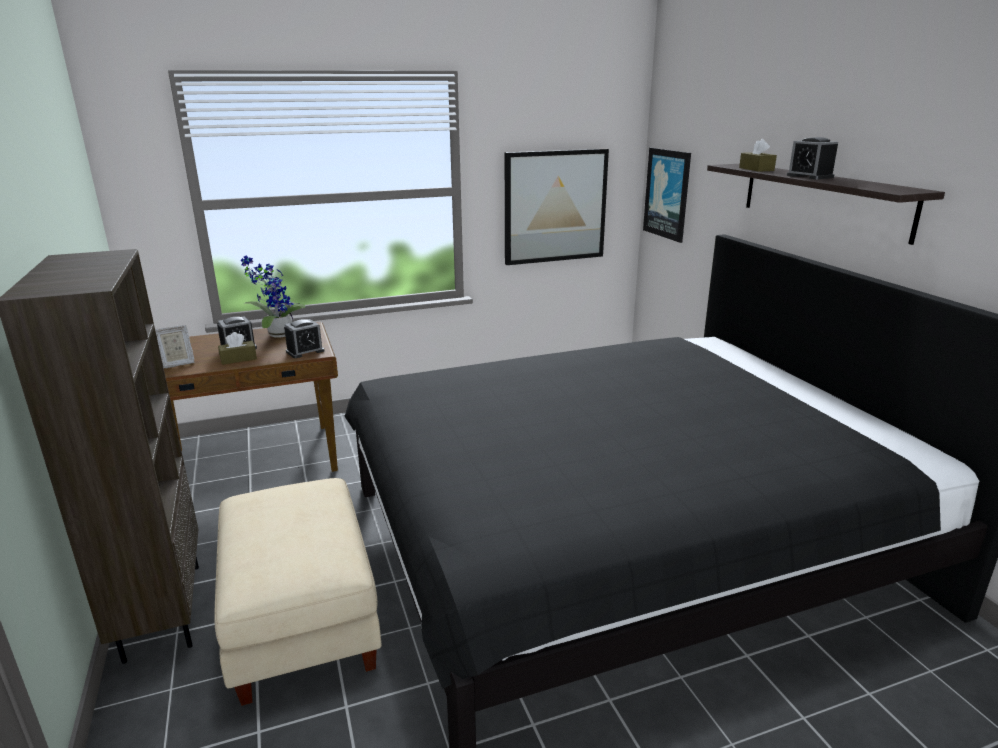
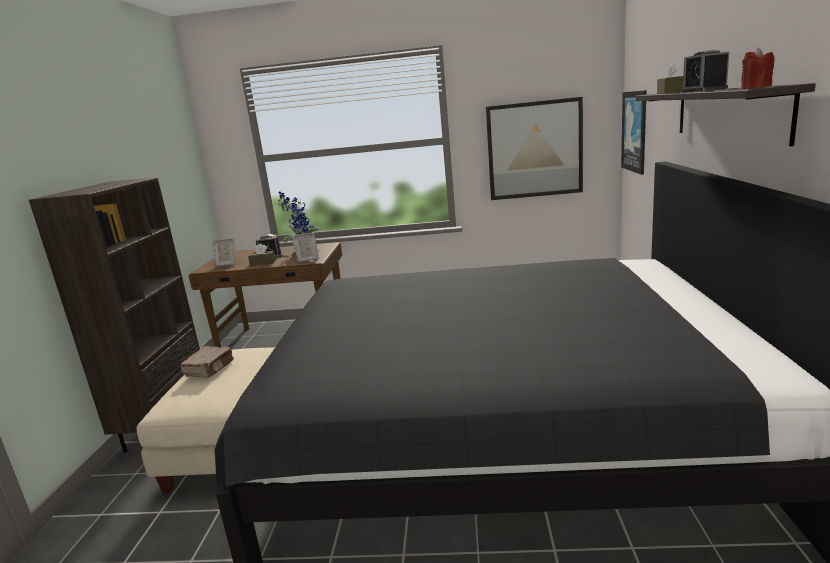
camera: 25 degrees right, 5 degrees down
alarm clock [284,319,324,358] -> picture frame [292,233,319,262]
none -> brown book [180,346,234,378]
none -> red candle [741,48,775,89]

